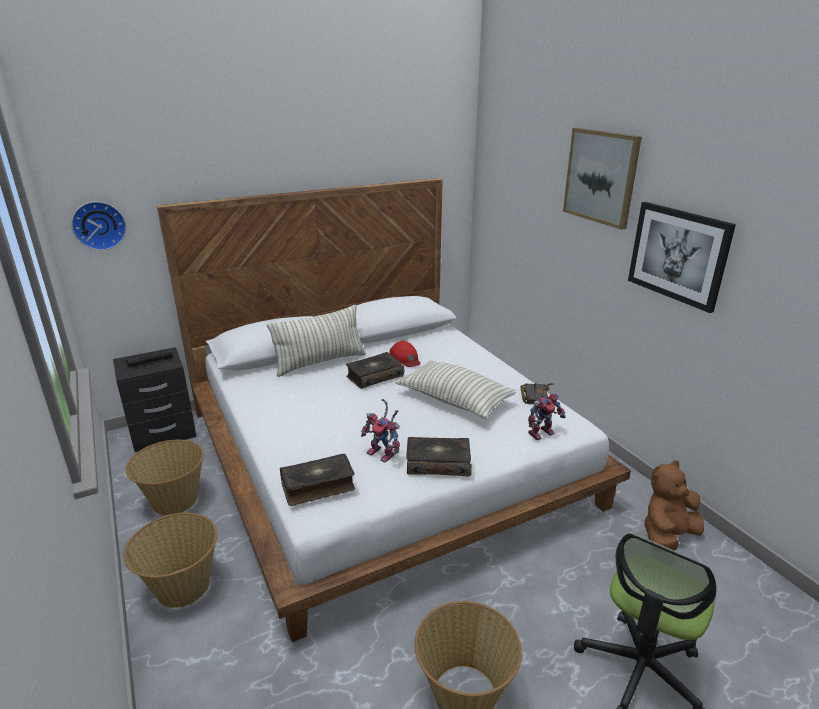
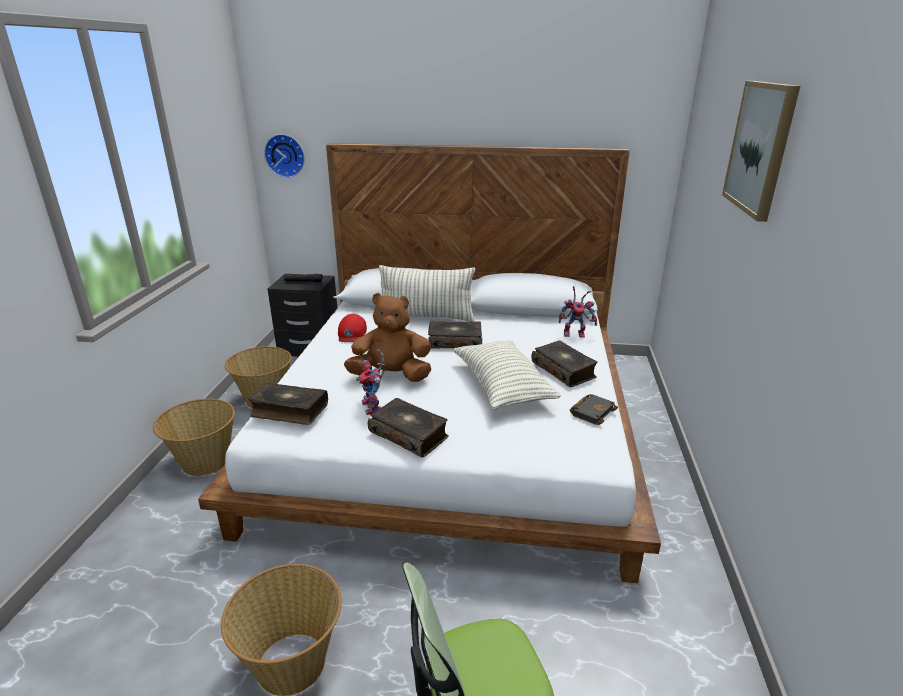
camera: 35 degrees right, 0 degrees up
red cap [390,341,421,367] -> red cap moved to [338,314,367,342]
toy robot [528,383,566,440] -> toy robot moved to [559,286,597,338]
picture [628,202,736,313] -> none
brown plush toy [644,460,704,551] -> brown plush toy moved to [344,293,431,382]
none -> book [531,341,597,387]

